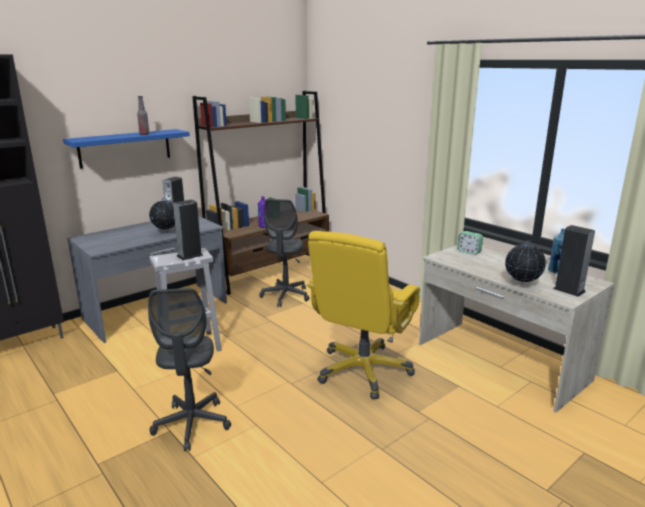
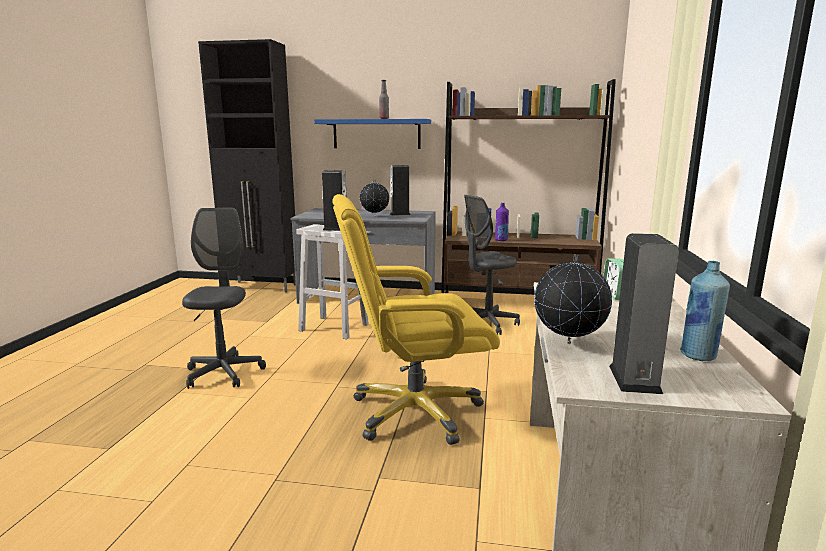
camera: 50 degrees right, 5 degrees down
grey office chair [148,288,231,451] -> grey office chair turned 135 degrees clockwise [182,208,266,389]

